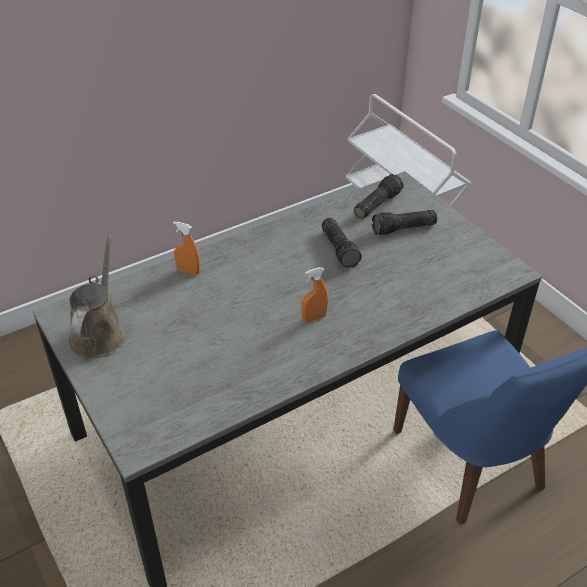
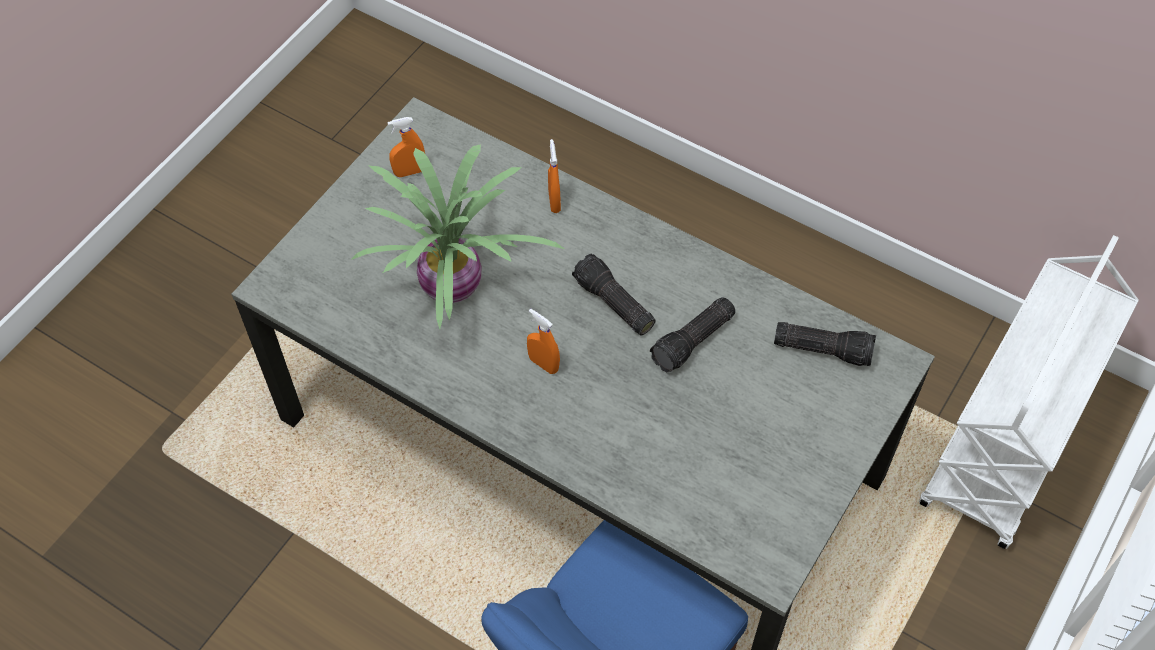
camera: 65 degrees right, 15 degrees up
brown watering can [69,233,126,358] -> orange spray bottle [388,117,425,177]
flashlight [372,210,437,235] -> flashlight moved to [572,254,656,336]
none -> potted plant [351,144,564,329]

